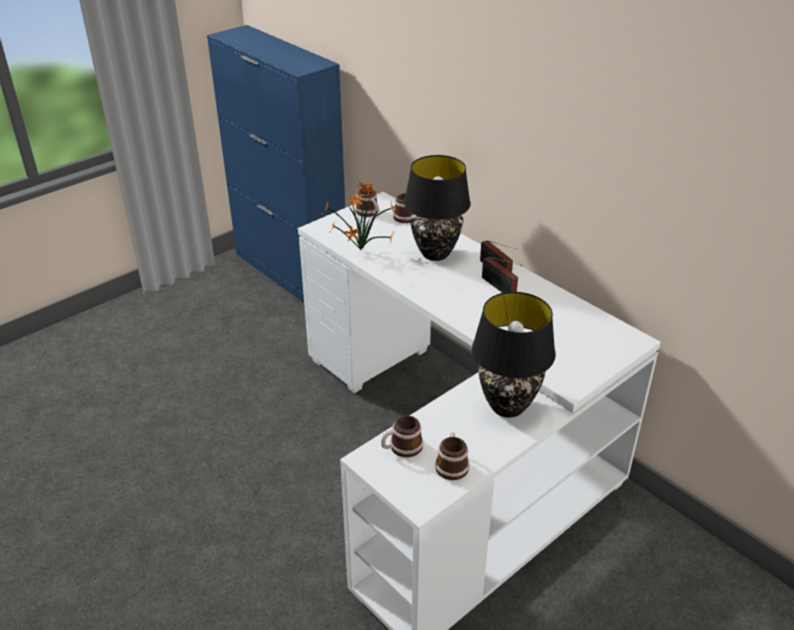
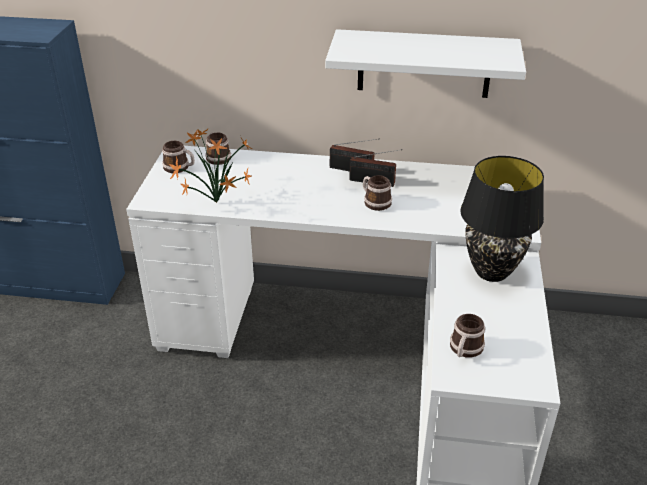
camera: 40 degrees left, 0 degrees up
black table lamp [404,155,471,261] -> none
mug [435,432,469,480] -> mug moved to [363,175,392,211]
none -> white shelf [325,29,526,98]

